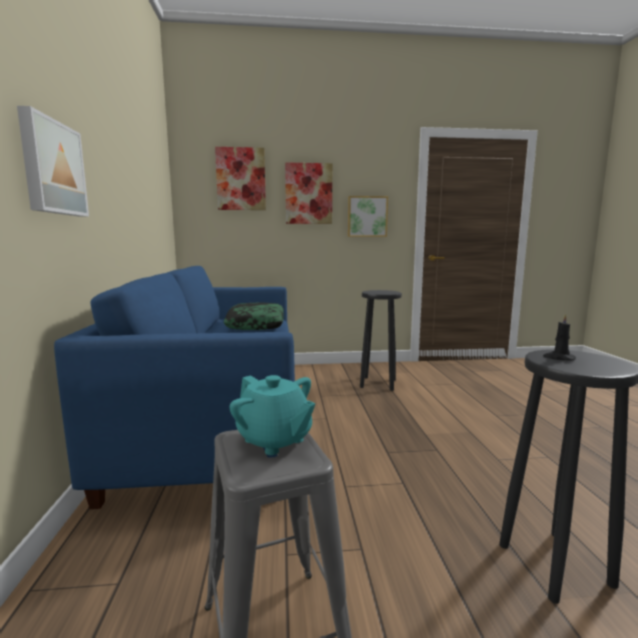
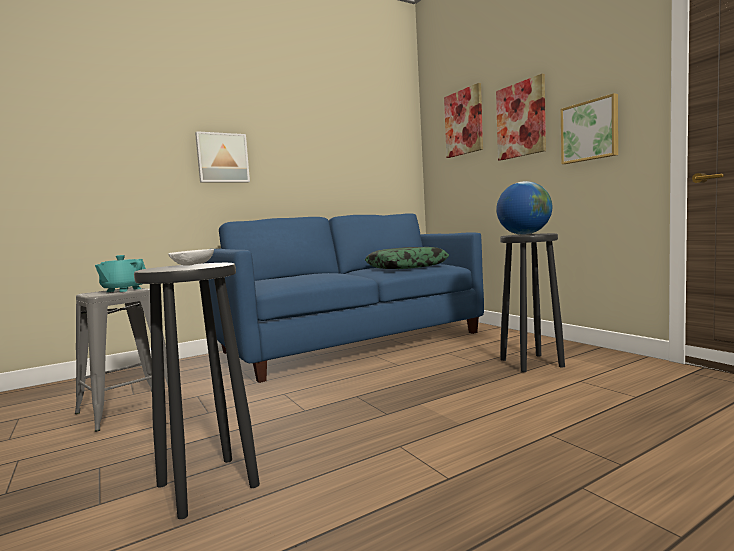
camera: 65 degrees right, 5 degrees down
black candle [543,314,576,361] -> white bowl [168,249,214,266]
none -> globe [496,181,552,235]

